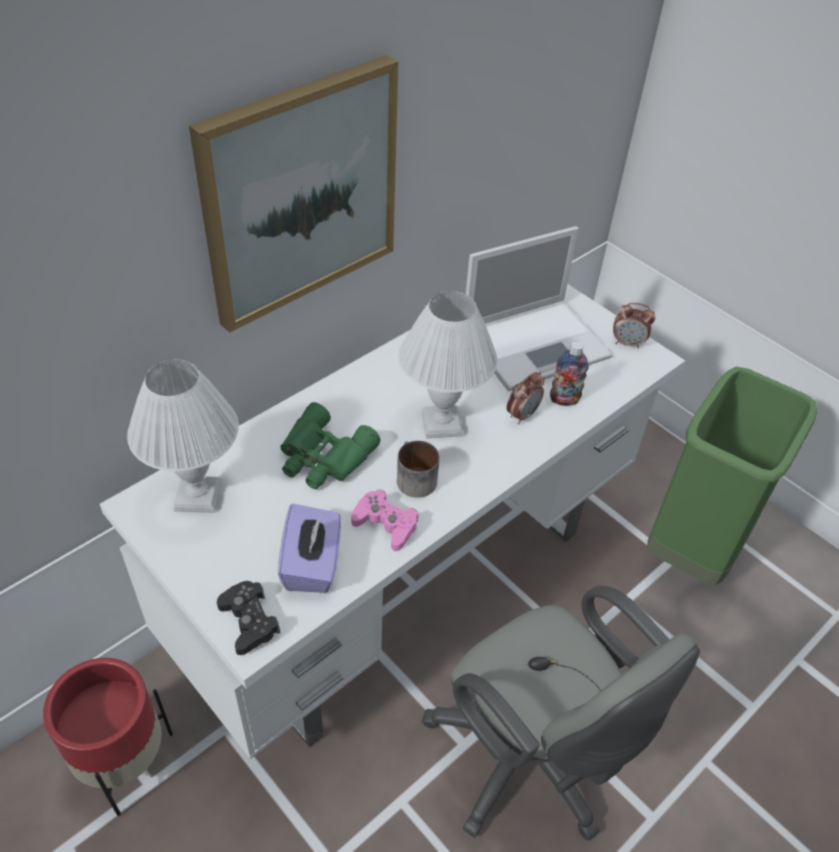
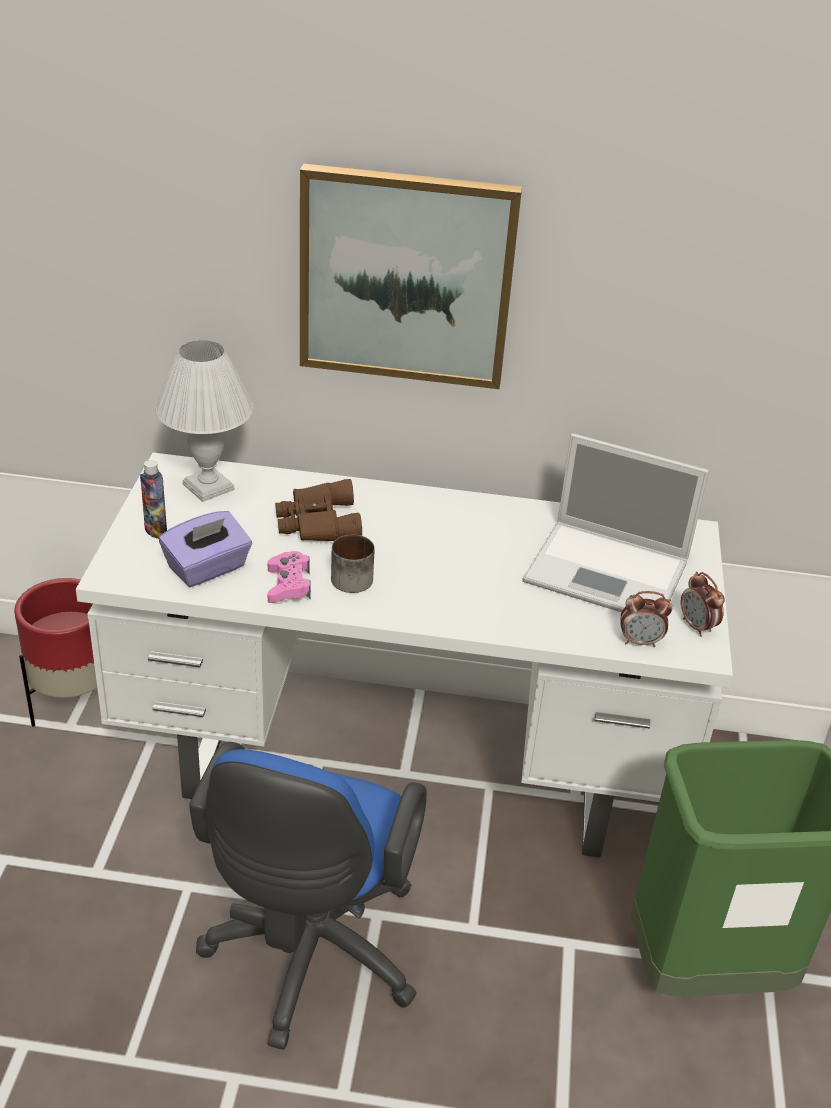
camera: 50 degrees right, 10 degrees down
black game controller [217,581,280,655] -> none
green binoculars [280,402,381,489] -> brown binoculars [275,479,362,541]
white table lamp [399,291,498,438] -> none
grey office chair [422,586,700,841] -> blue office chair [189,742,427,1050]
alarm clock [507,372,544,425] -> alarm clock moved to [620,591,672,647]
bottle [550,341,589,406] -> bottle moved to [140,460,167,539]

